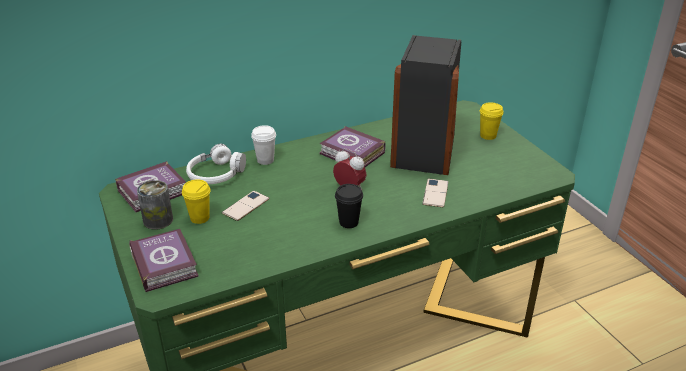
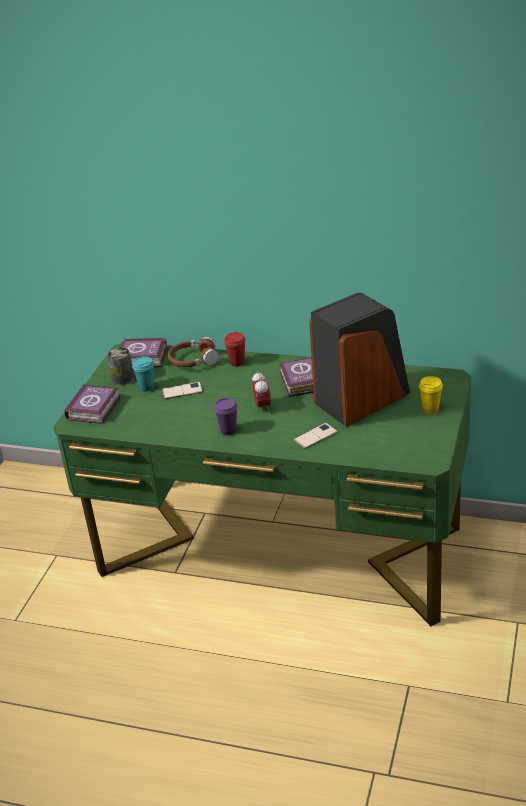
camera: 45 degrees right, 0 degrees up
yellow cup [182,179,211,224] -> turquoise cup [132,357,154,392]
white headphones [186,144,246,184] -> brown headphones [168,337,219,367]
white cup [251,125,276,165] -> red cup [224,332,246,367]
black cup [335,184,363,228] -> purple cup [214,398,237,435]

